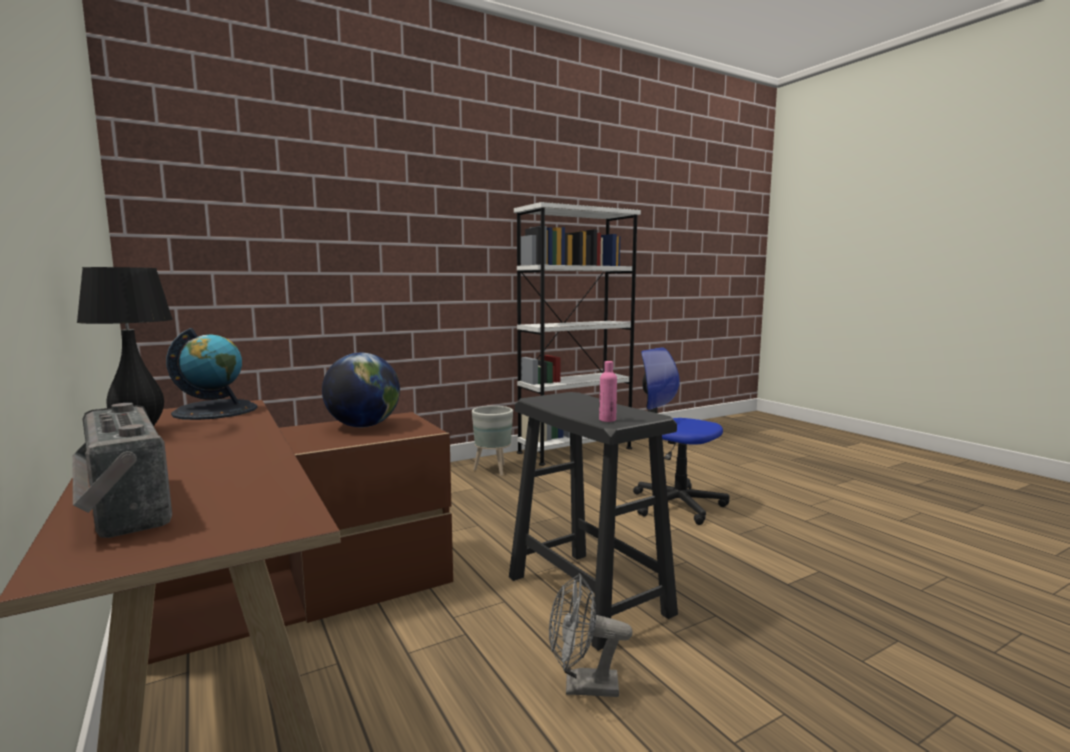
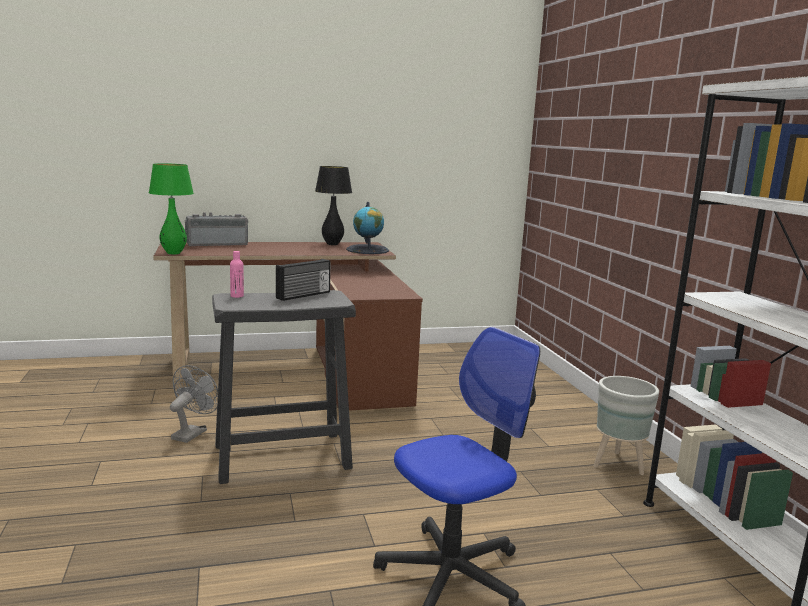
camera: 105 degrees right, 5 degrees up
globe [322,353,400,427] -> none
none -> green table lamp [149,163,194,254]
none -> radio [276,259,330,301]

